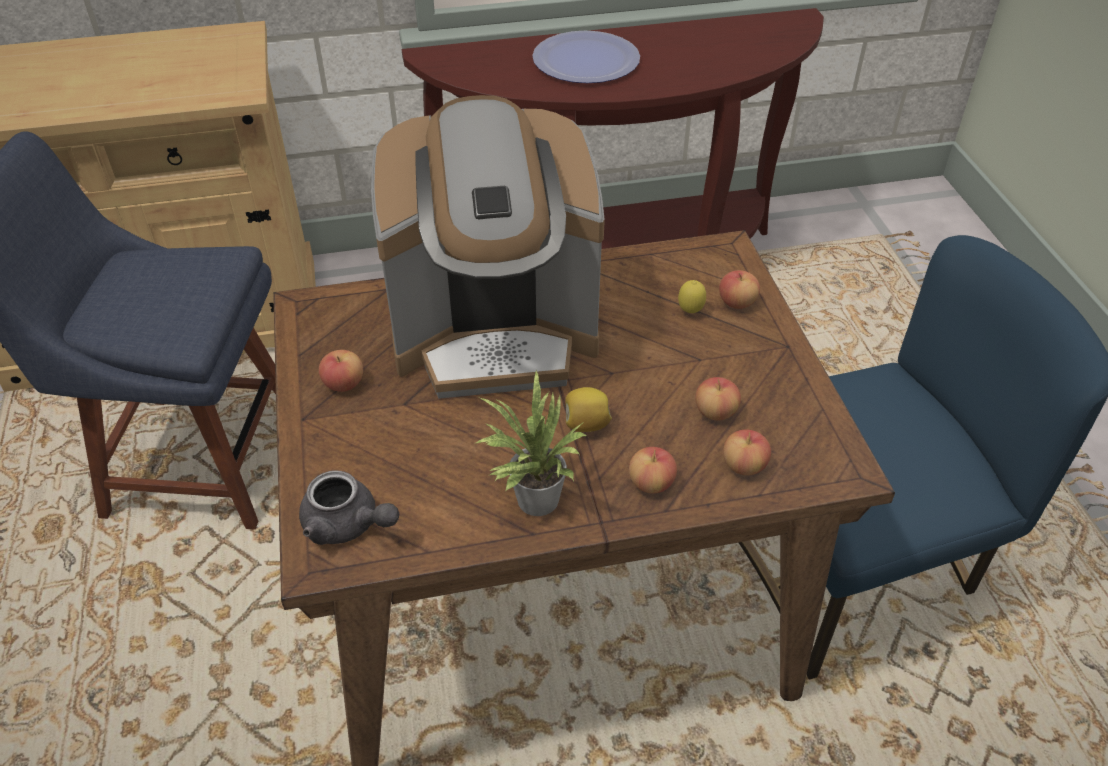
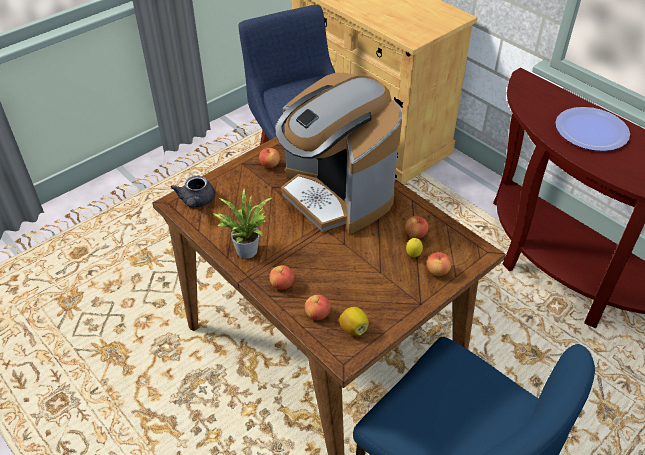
camera: 60 degrees right, 0 degrees up
lemon [565,387,612,432] -> lemon moved to [339,307,369,336]
apple [696,377,741,421] -> apple moved to [405,216,429,239]

